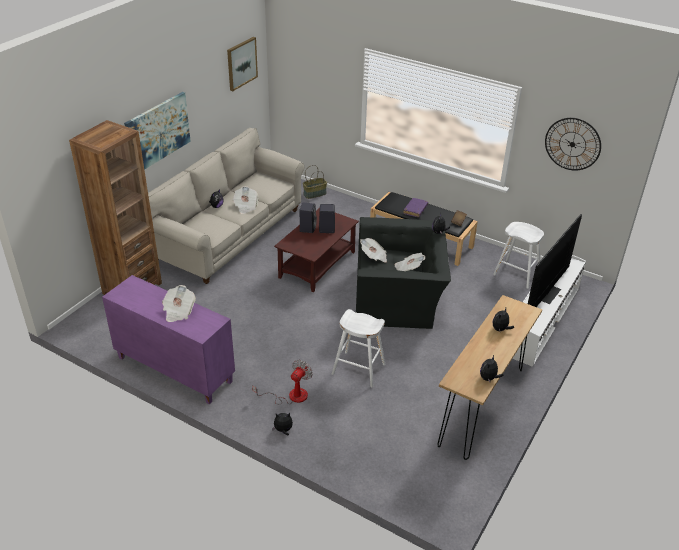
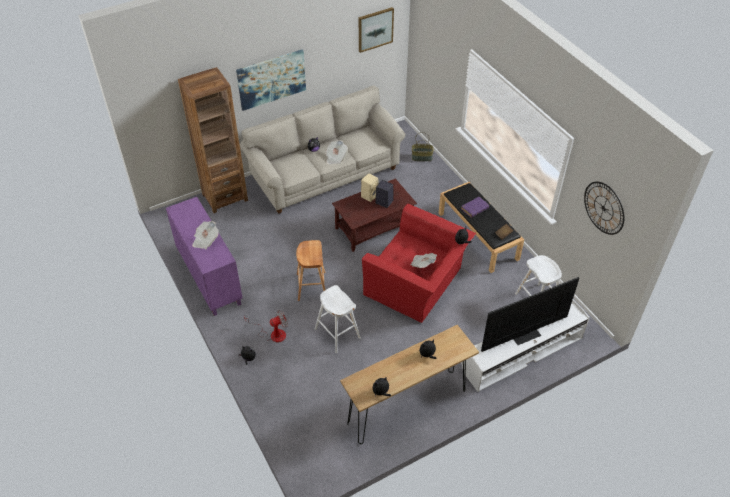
camera: 30 degrees right, 10 degrees up
black speaker [299,202,317,233] -> beige speaker [361,173,379,202]
black armchair [356,217,451,329] -> red armchair [362,204,476,323]
newspaper [360,238,387,262] -> none
none -> brown stool [296,240,325,301]

